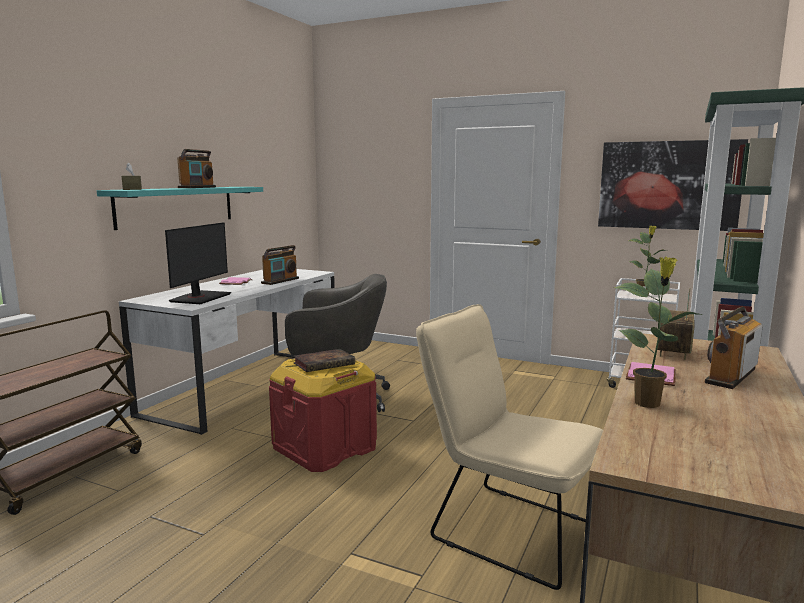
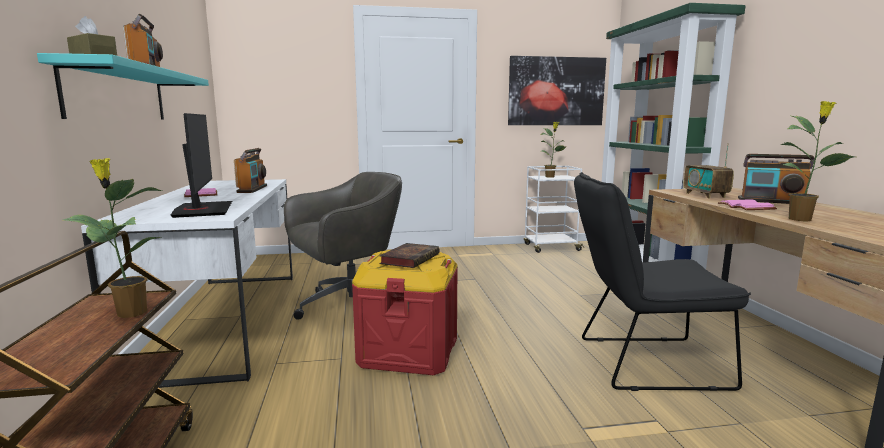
camera: 35 degrees left, 0 degrees up
beige chair [416,304,603,590] -> black chair [574,172,751,391]
radio [705,306,763,389] -> radio turned 75 degrees counterclockwise [738,154,815,204]
none -> potted plant [63,158,162,318]

